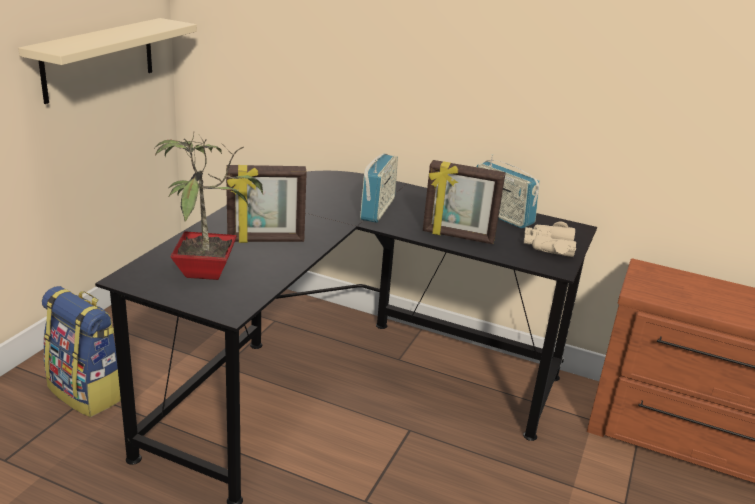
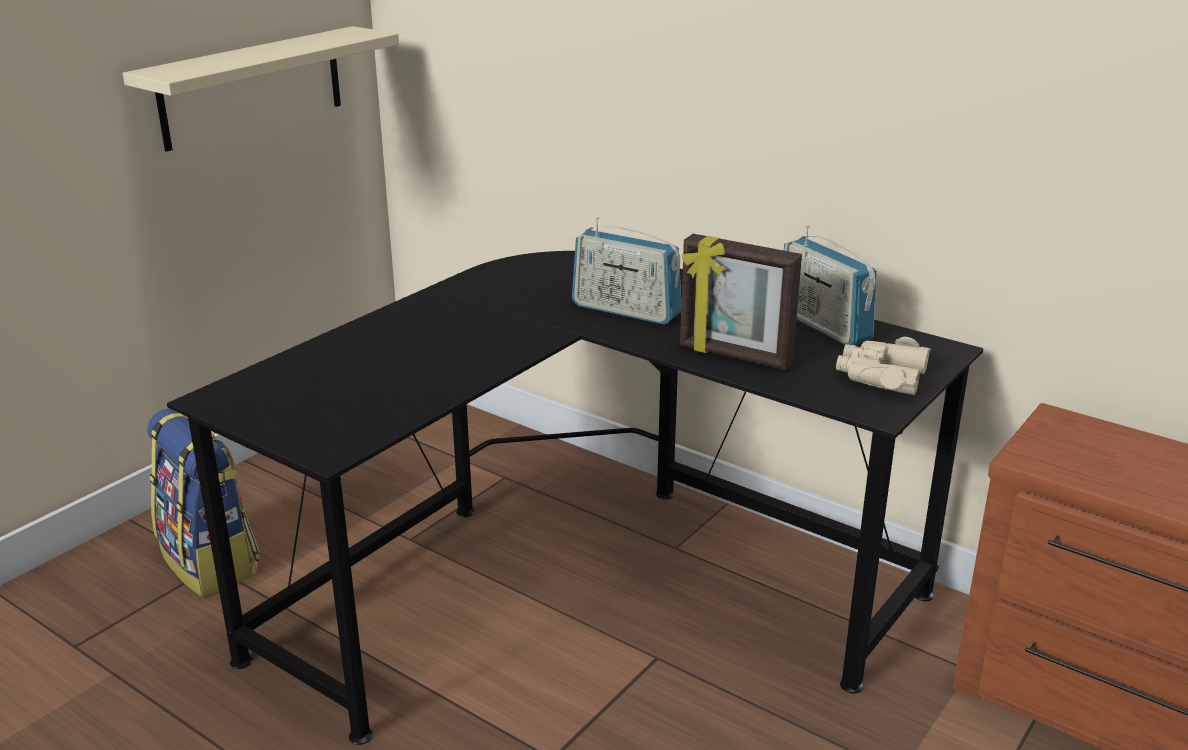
camera: 15 degrees right, 0 degrees up
potted plant [155,133,263,280] -> none
picture frame [226,165,307,243] -> none
radio [360,153,398,223] -> radio turned 90 degrees clockwise [572,217,681,325]

